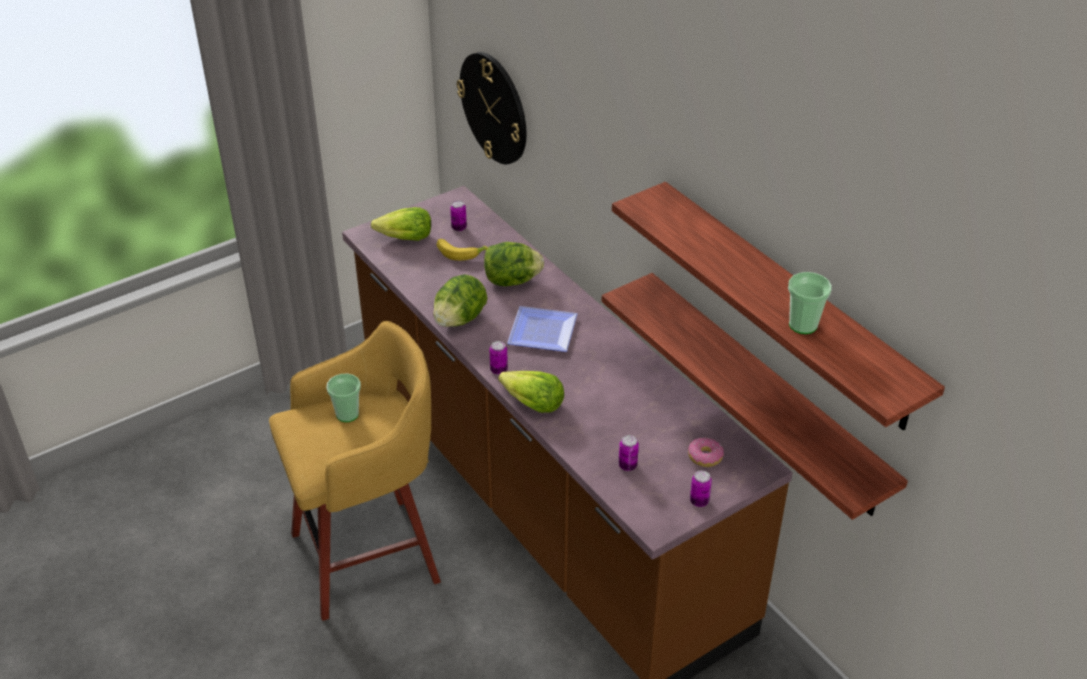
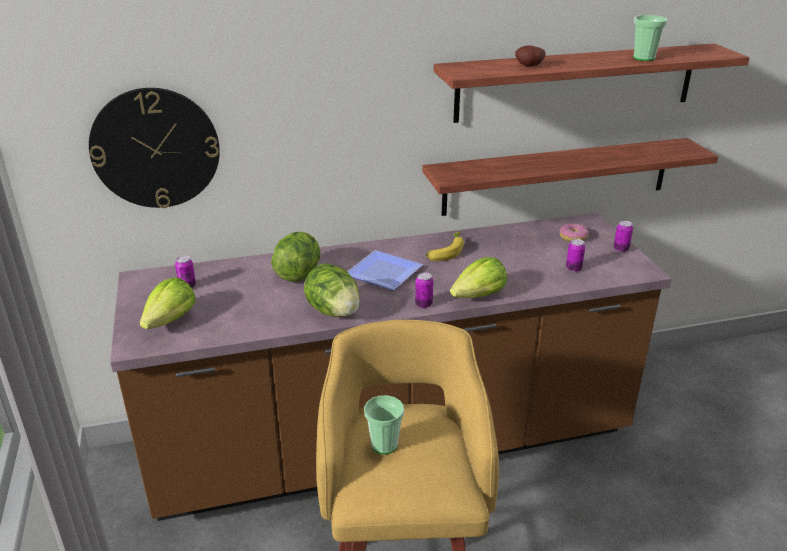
camera: 70 degrees left, 10 degrees down
banana [436,239,489,261] -> banana moved to [426,232,464,261]
none -> potato [515,46,546,67]

